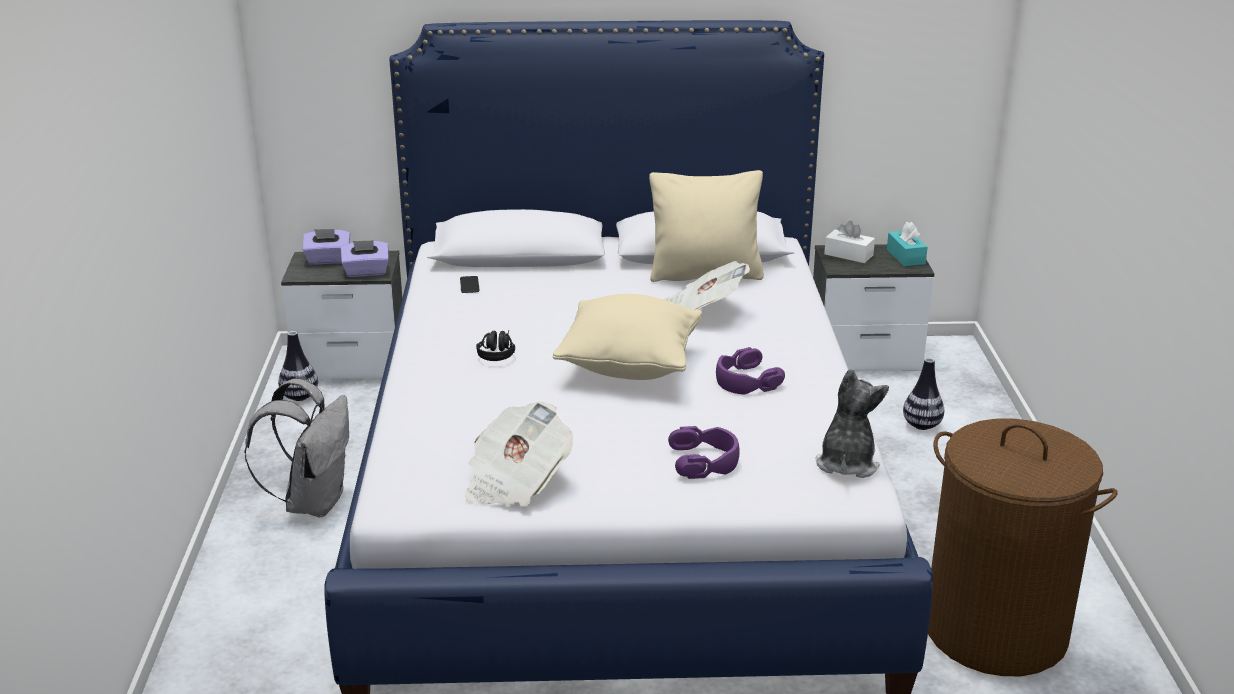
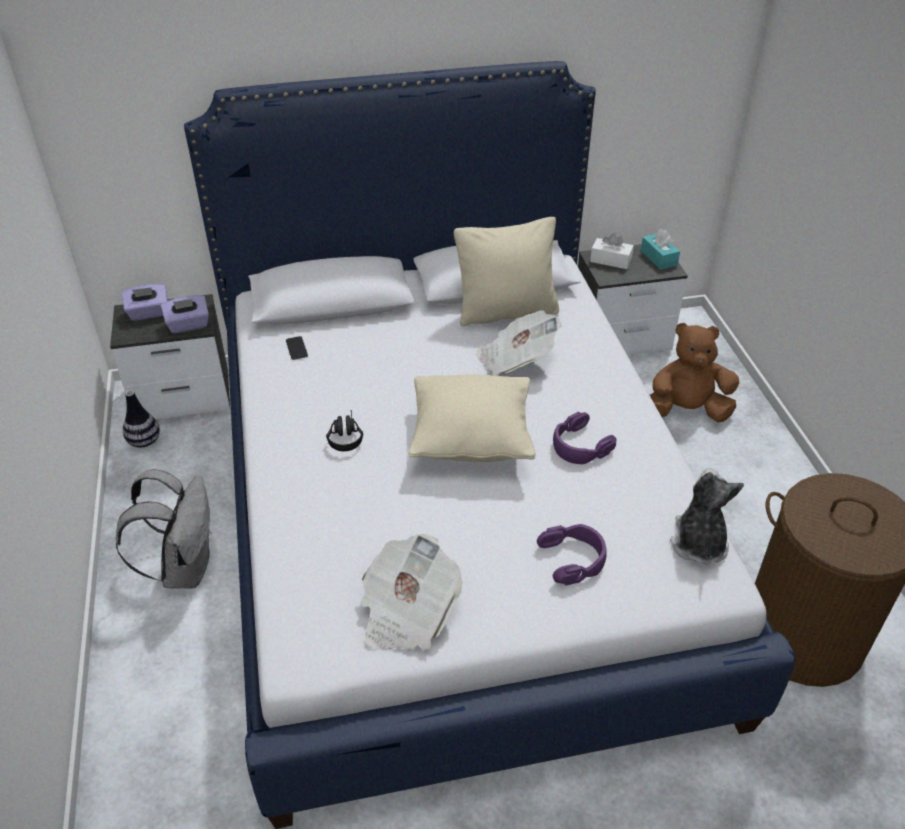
camera: 10 degrees left, 15 degrees up
vase [903,358,944,430] -> brown plush toy [650,323,739,422]

